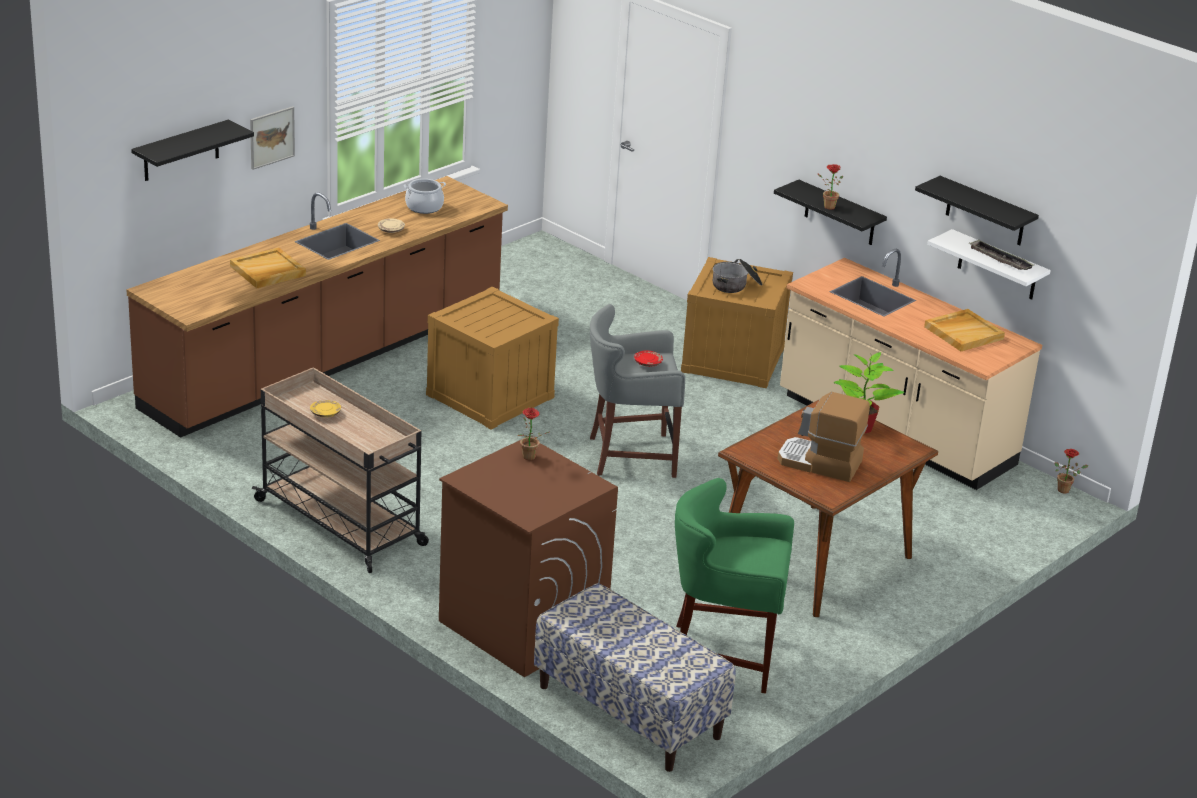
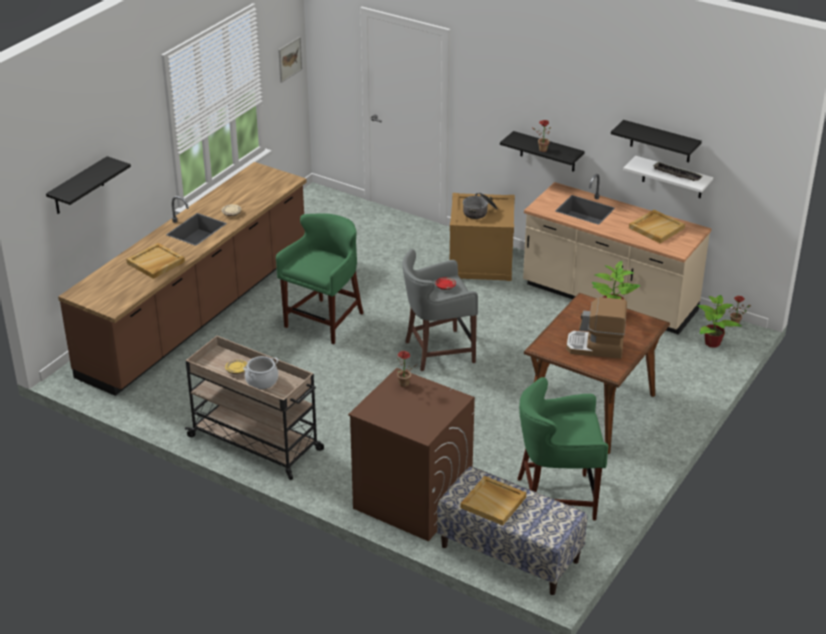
camera: 10 degrees left, 5 degrees up
picture [250,106,295,170] -> picture moved to [278,37,302,83]
cooking pot [404,179,446,214] -> cooking pot moved to [243,356,278,389]
crate [426,286,559,429] -> green stool [276,213,364,344]
none -> beige tray [460,476,526,526]
none -> potted plant [697,295,742,348]

